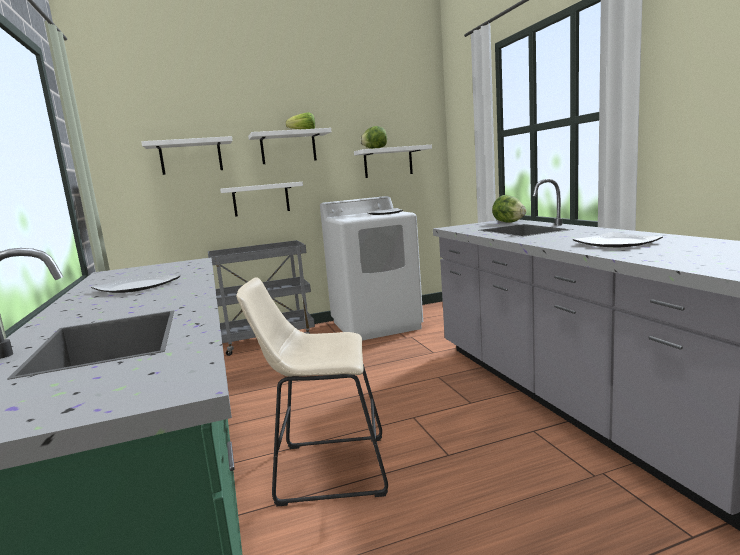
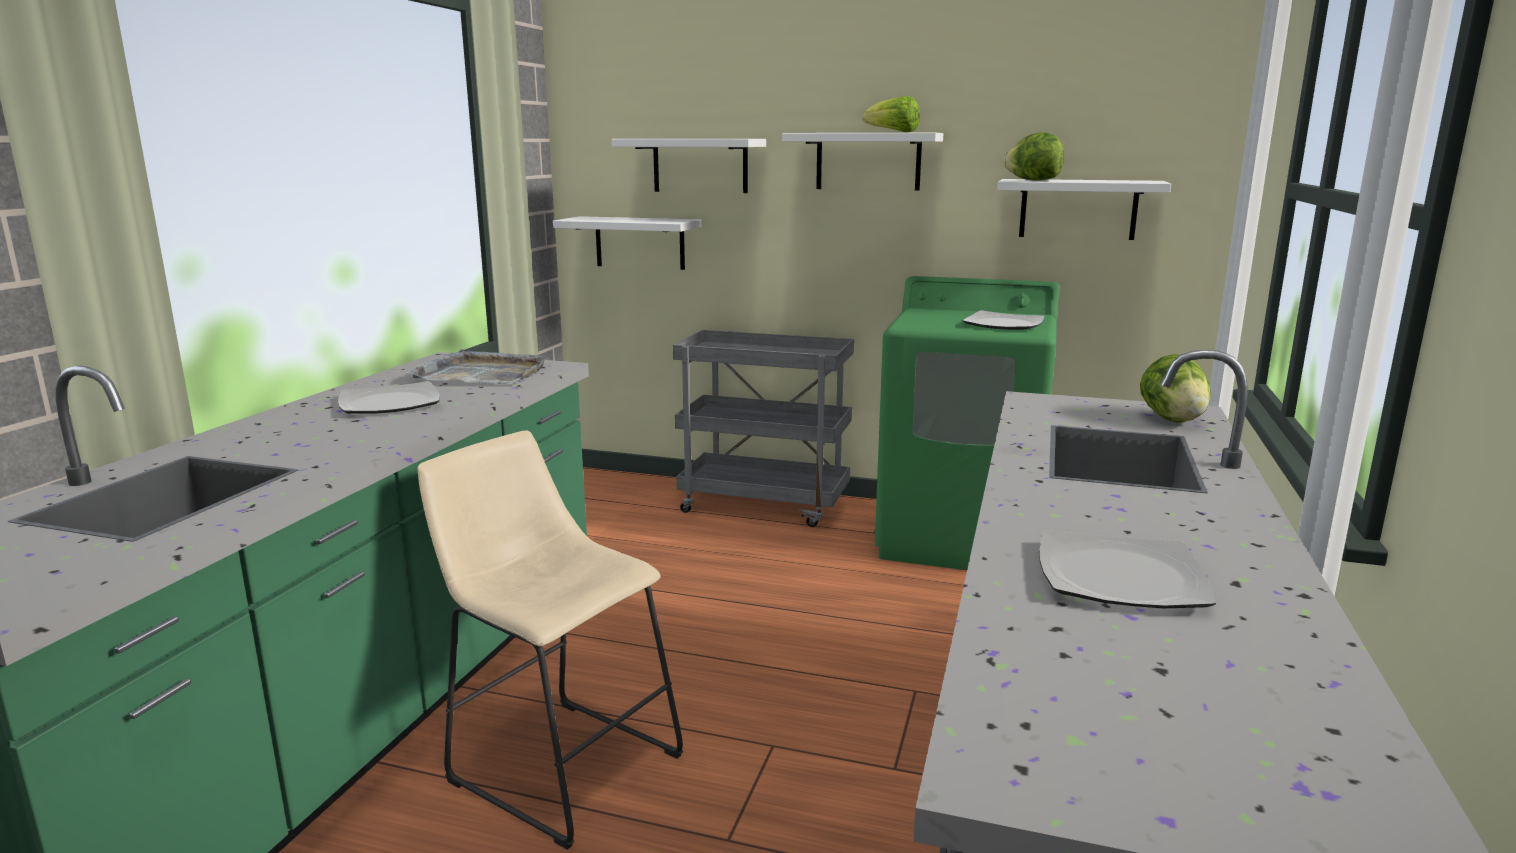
camera: 35 degrees right, 5 degrees up
white shelf [220,182,303,217] -> white shelf moved to [553,216,701,270]
white washing machine [320,196,423,341] -> green washing machine [875,276,1060,570]
none -> grey tray [407,349,548,384]

